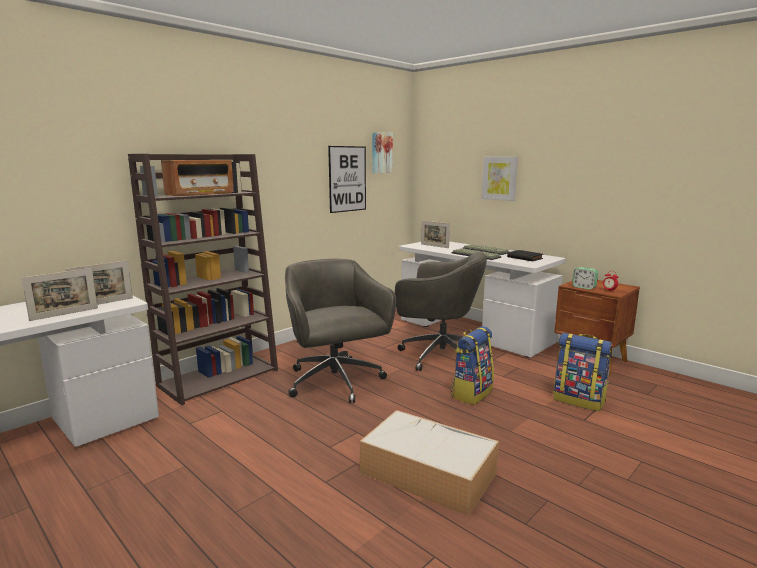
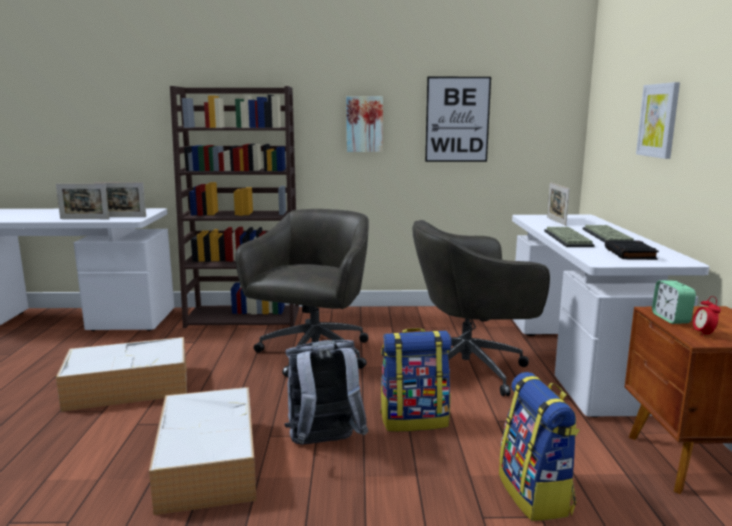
camera: 45 degrees right, 0 degrees up
radio [161,160,234,196] -> none
picture [372,132,393,173] -> picture moved to [347,96,383,152]
grey office chair [395,252,487,371] -> grey office chair turned 105 degrees clockwise [412,220,550,396]
none -> storage box [56,337,187,412]
none -> grey backpack [284,340,368,445]

